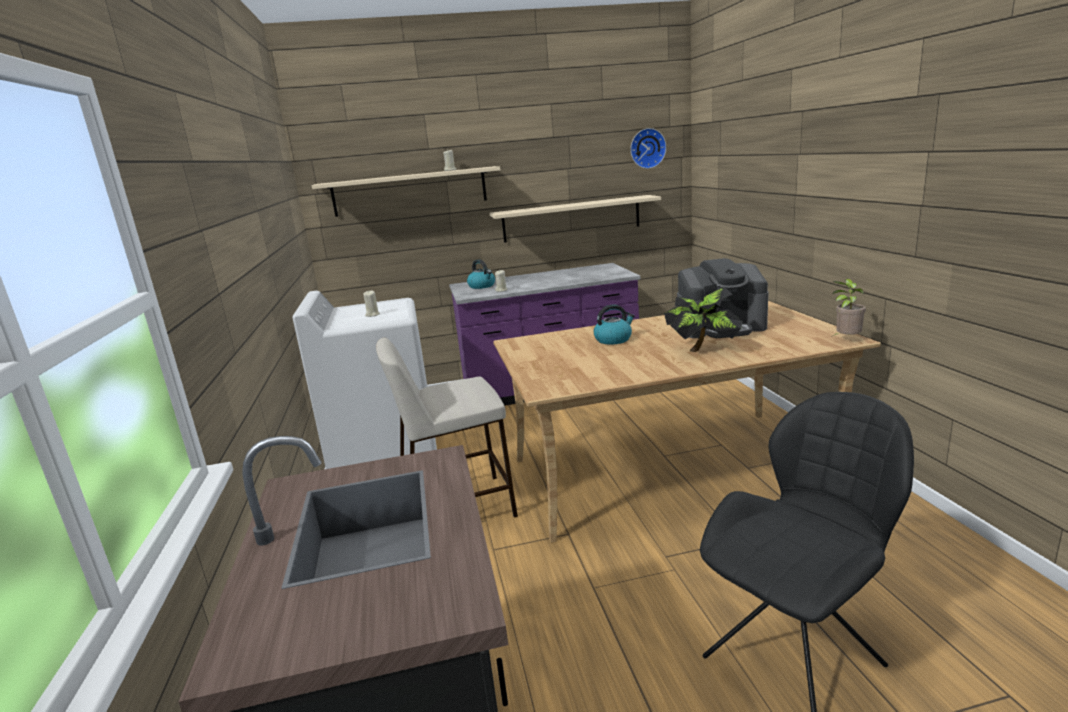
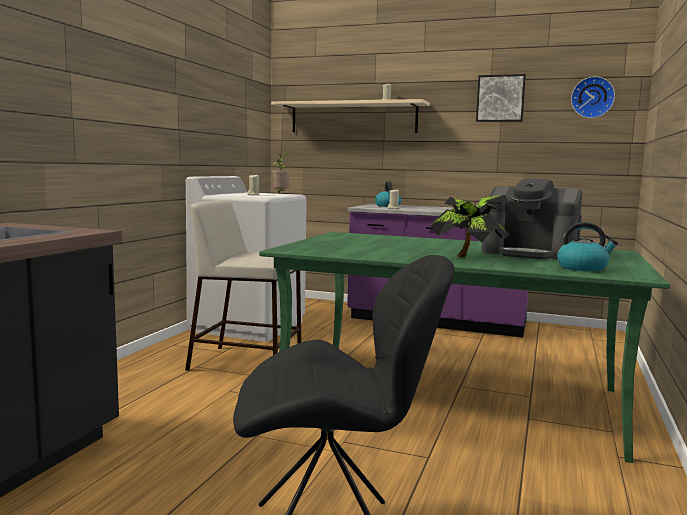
camera: 30 degrees right, 10 degrees down
beige shelf [489,195,661,243] -> none
beige dining table [493,301,881,543] -> green dining table [259,232,670,463]
kettle [594,304,635,345] -> kettle moved to [557,222,618,271]
potted plant [832,279,866,336] -> potted plant moved to [272,153,290,193]
none -> picture [476,74,526,122]

